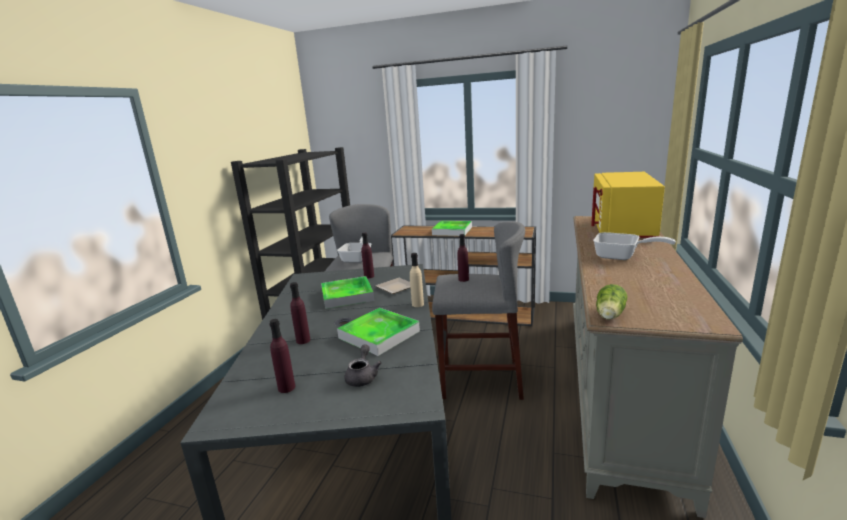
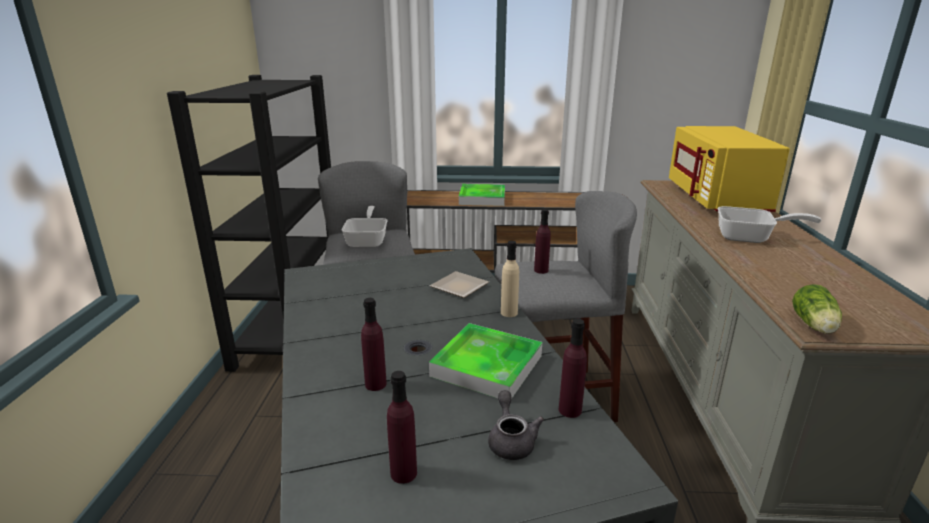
camera: 15 degrees left, 5 degrees up
tray [321,276,374,309] -> none
purple bottle [361,233,374,279] -> purple bottle moved to [559,319,587,418]

